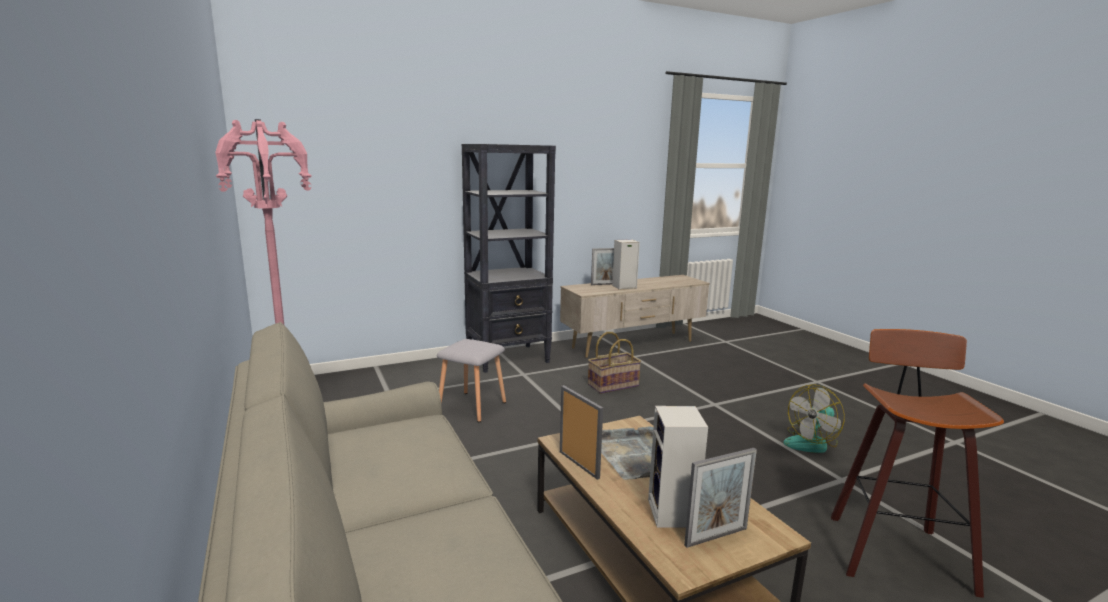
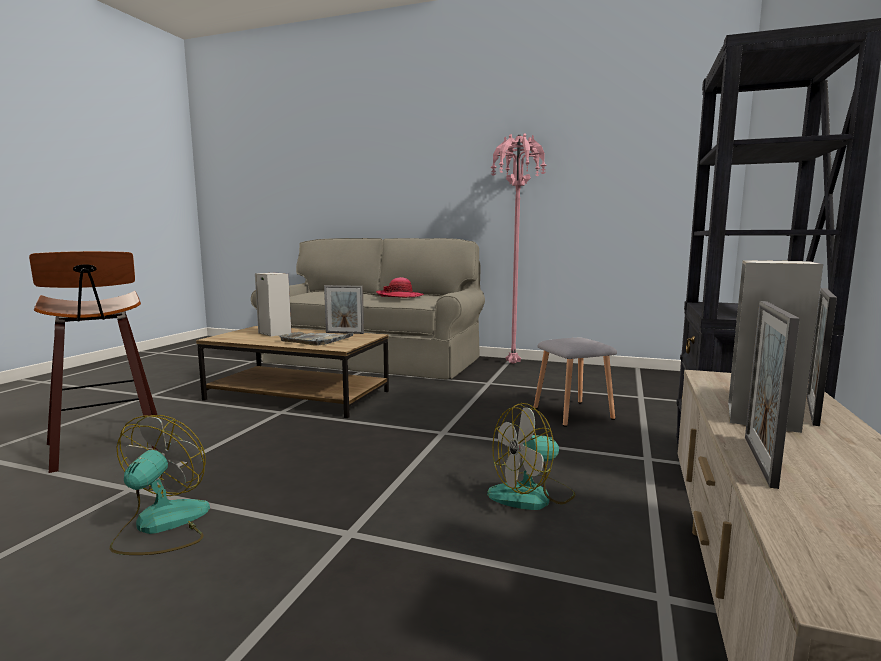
camera: 135 degrees right, 5 degrees down
basket [588,332,641,394] -> fan [487,403,575,510]
picture frame [684,448,757,548] -> picture frame moved to [745,301,800,489]
none -> hat [376,277,424,298]

